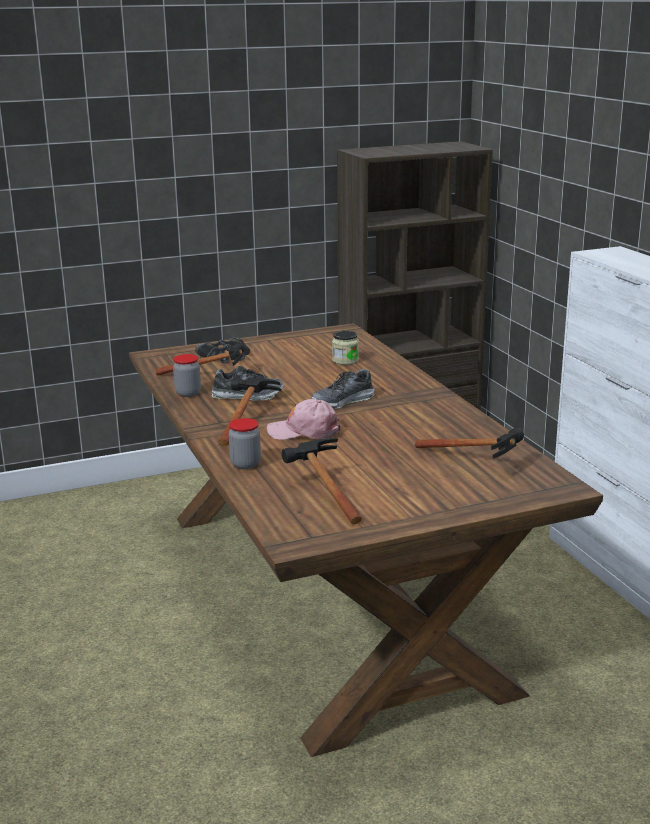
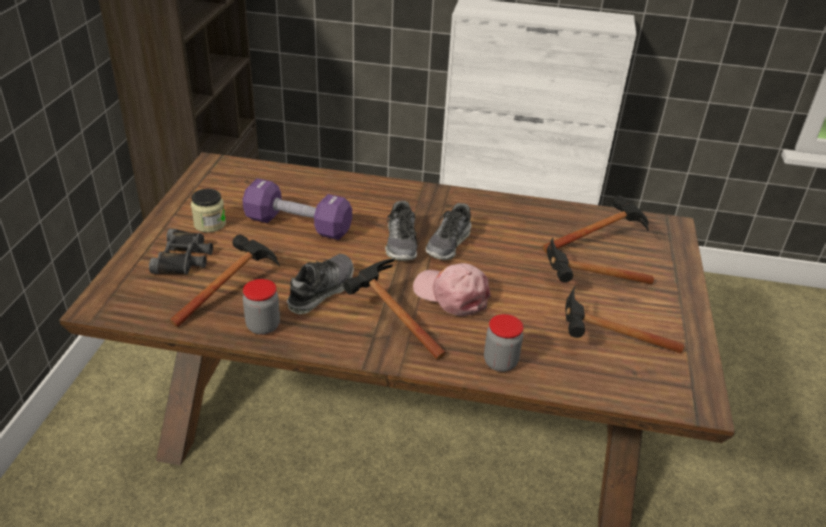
camera: 60 degrees left, 15 degrees up
pink cap [266,399,341,440] -> pink cap turned 90 degrees clockwise [413,263,491,316]
jar [332,331,359,365] -> jar moved to [191,189,226,233]
none -> purple dumbbell [242,178,352,240]
none -> shoe [426,203,472,260]
none -> hammer [547,238,654,284]

